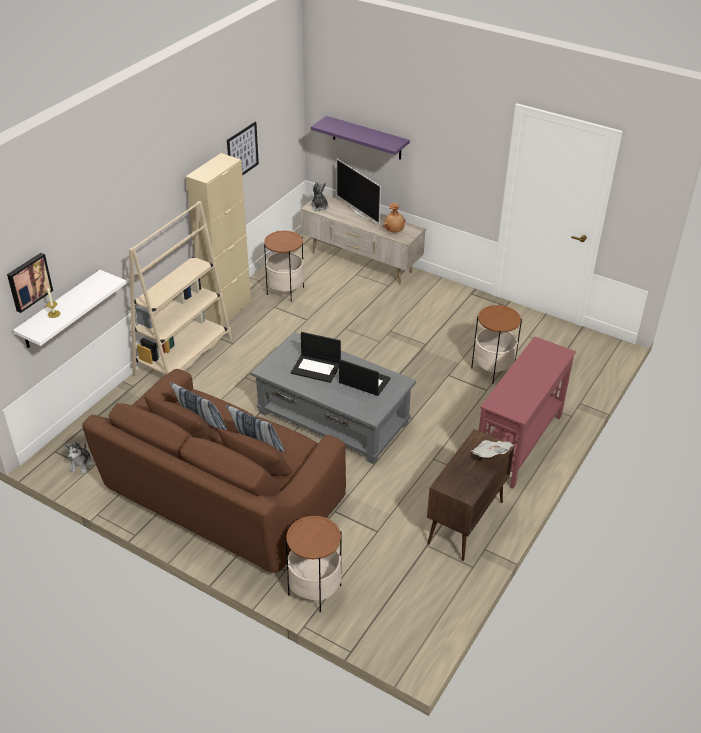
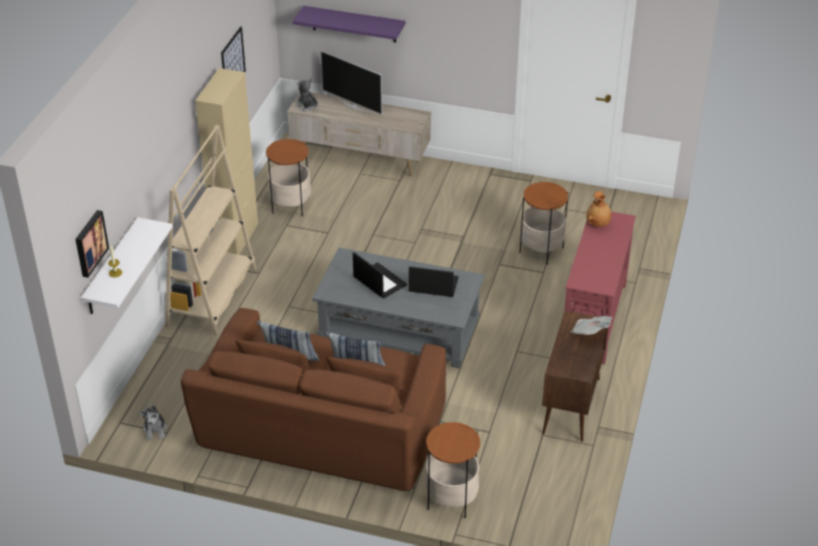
camera: 15 degrees left, 0 degrees up
laptop [291,332,341,383] -> laptop turned 135 degrees counterclockwise [353,252,407,298]
brown vase [383,203,405,232] -> brown vase moved to [586,191,611,227]

